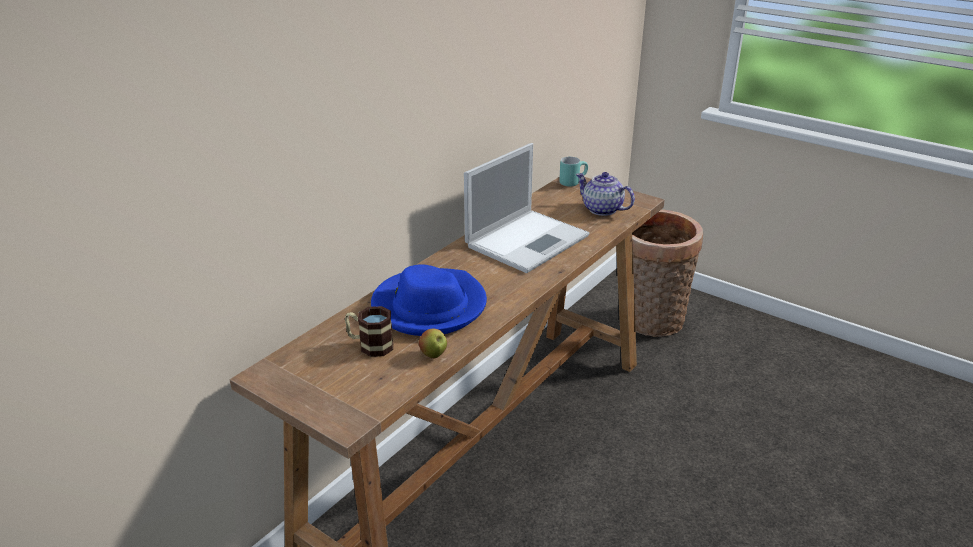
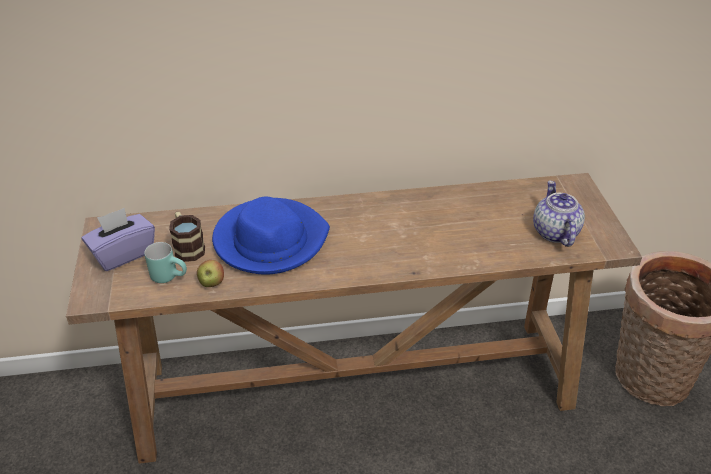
camera: 45 degrees right, 10 degrees up
laptop [464,143,589,273] -> none
turquoise mug [559,157,588,187] -> turquoise mug moved to [144,242,187,283]
none -> purple tissue box [81,208,155,271]

